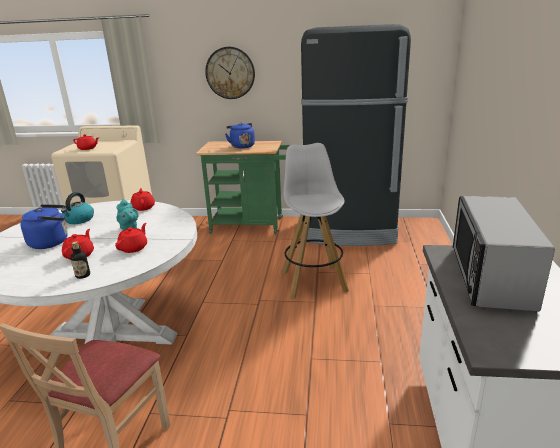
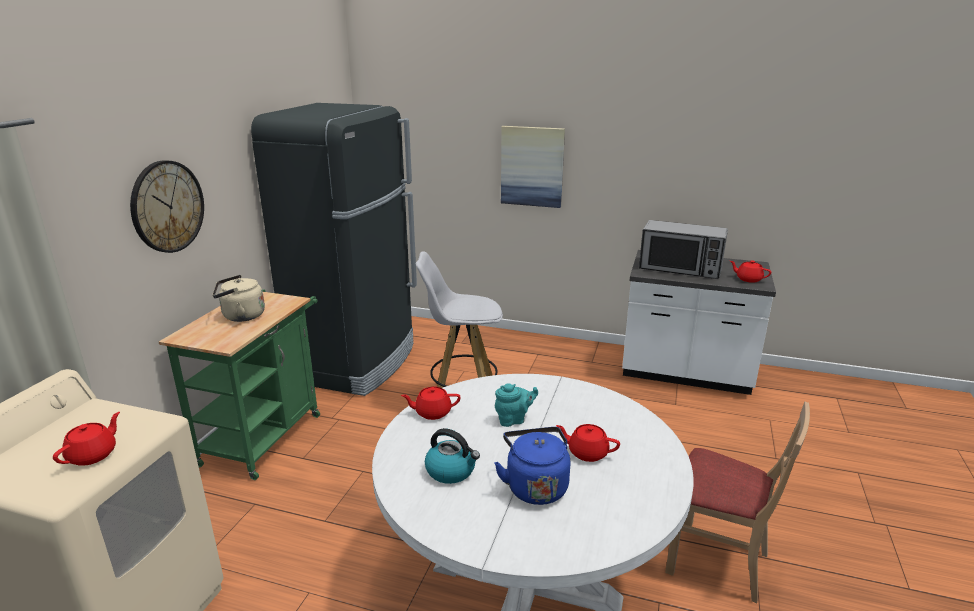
camera: 80 degrees left, 0 degrees up
bottle [70,241,90,279] -> none
red teapot [115,223,147,253] -> red teapot moved to [730,260,771,283]
blue kettle [225,123,255,149] -> beige kettle [212,275,265,322]
none -> picture [501,126,565,208]

